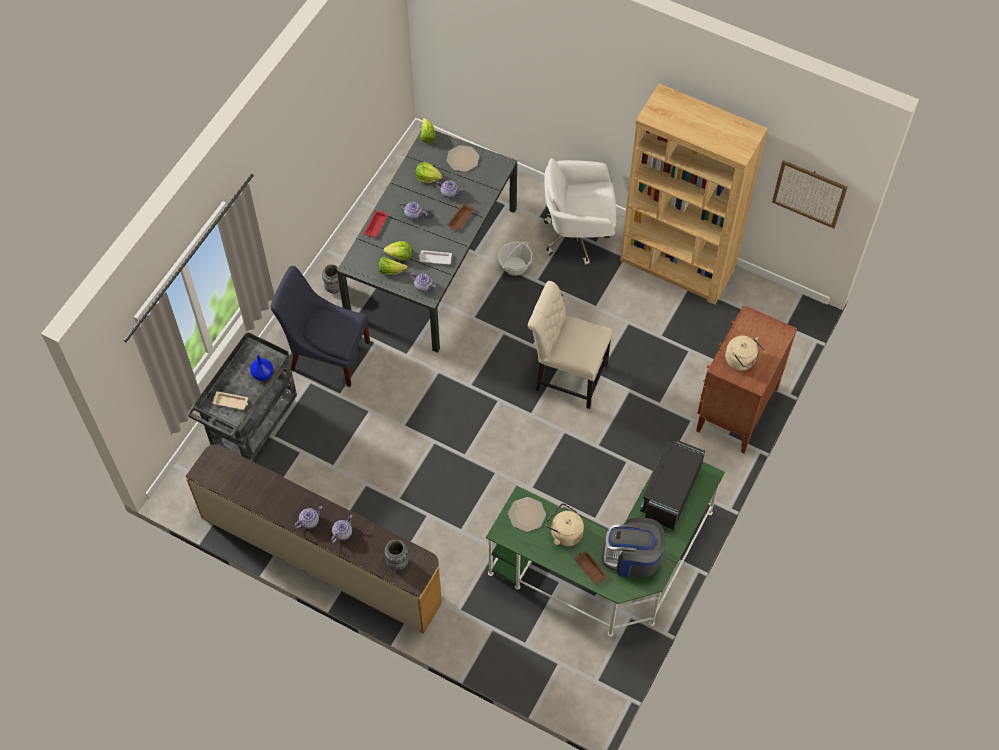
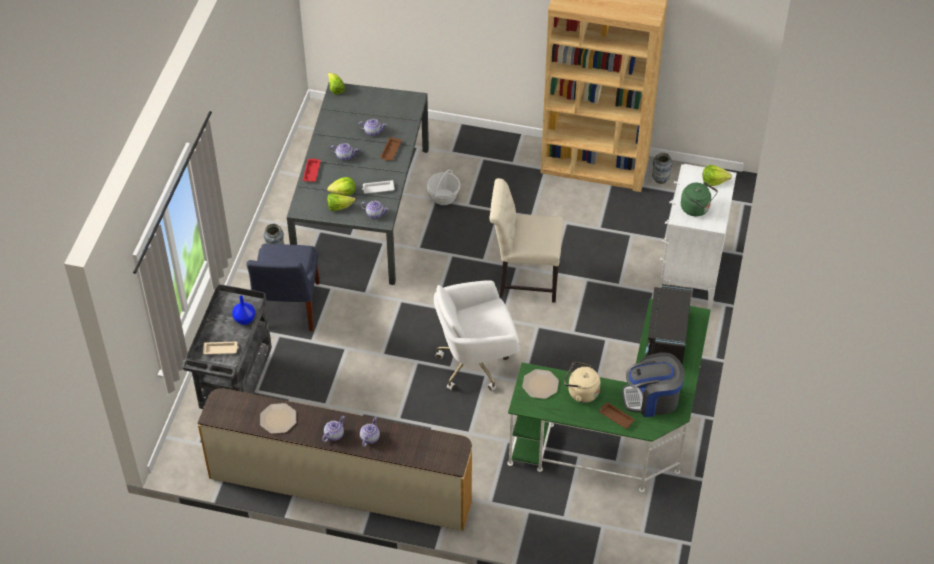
camera: 15 degrees left, 10 degrees down
blue chair [271,266,370,387] -> blue chair turned 90 degrees counterclockwise [247,244,320,331]
vase [384,540,409,571] -> vase moved to [652,152,672,184]
lettuce [415,162,443,183] -> lettuce moved to [702,165,732,186]
plate [446,145,479,172] -> plate moved to [260,403,296,434]
white office chair [544,158,616,265] -> white office chair moved to [434,280,520,391]
brown dresser [696,306,797,454] -> white dresser [660,164,737,310]
beige kettle [725,335,765,370] -> green kettle [681,182,718,216]
picture [772,160,848,229] -> none

